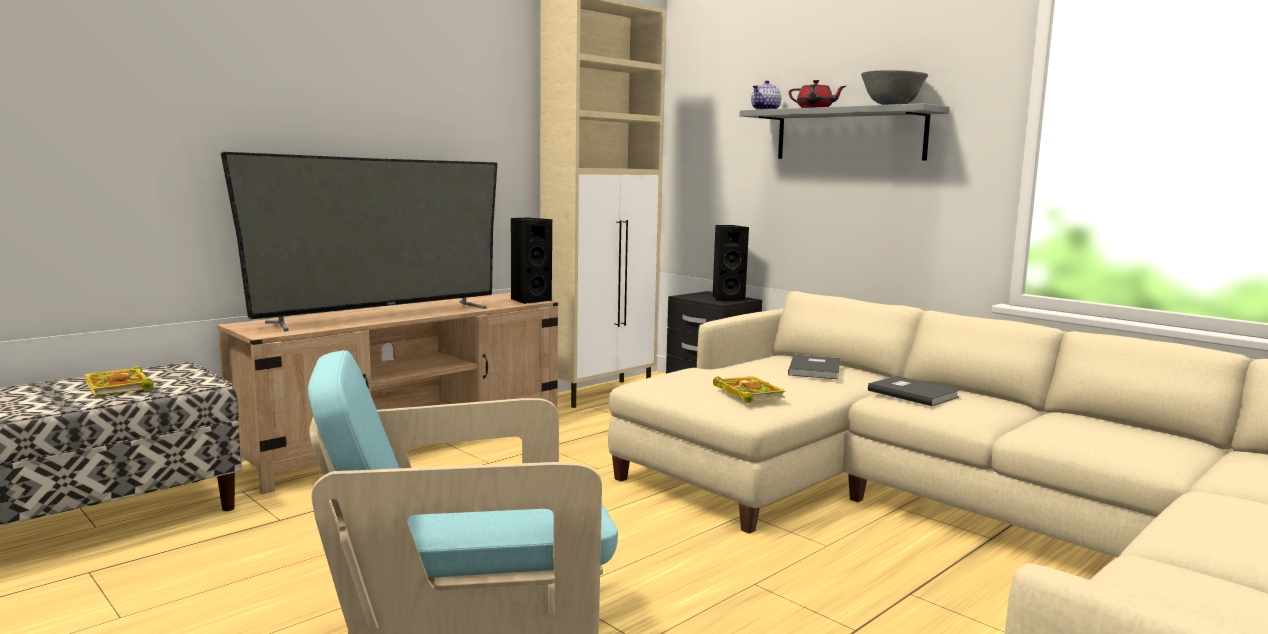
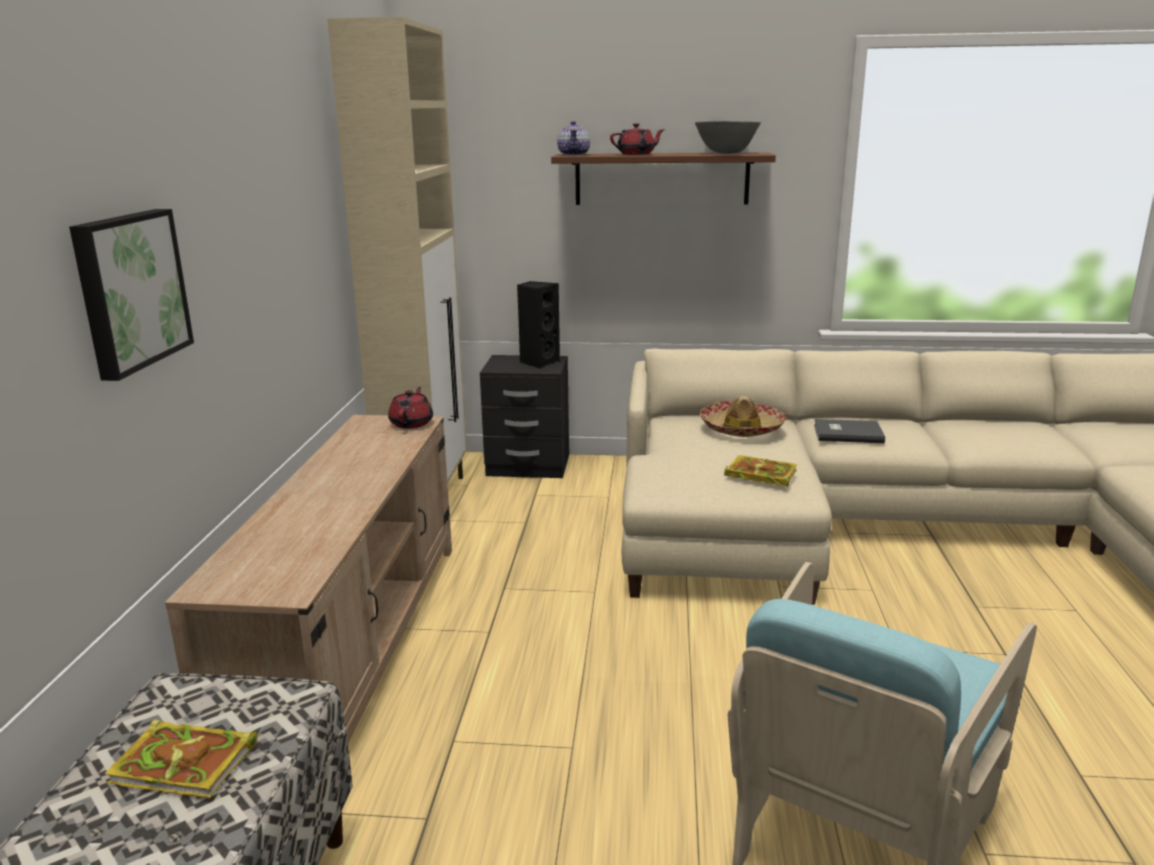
camera: 40 degrees left, 10 degrees up
television [221,152,497,332] -> none
black speaker [511,217,552,304] -> red teapot [388,387,433,429]
grey shelf [739,103,950,160] -> brown shelf [551,152,776,205]
grey book [788,355,840,379] -> hat [700,396,787,437]
none -> picture [69,209,194,381]

